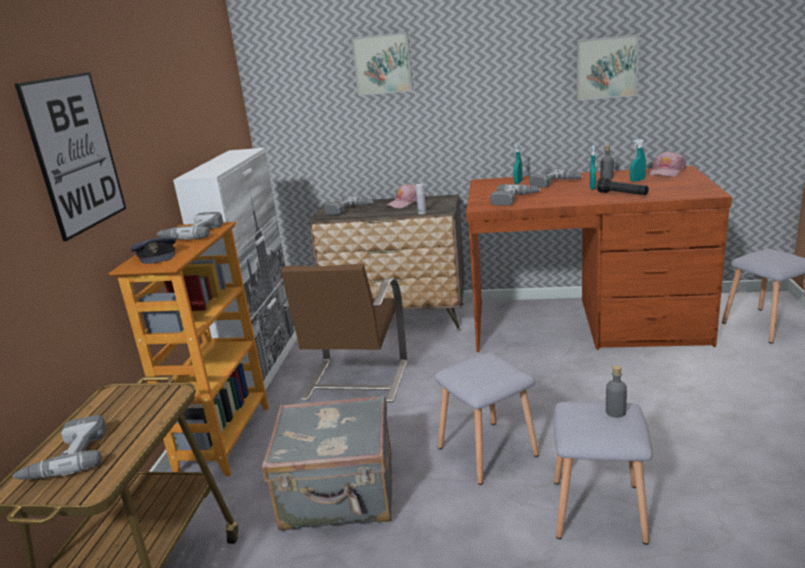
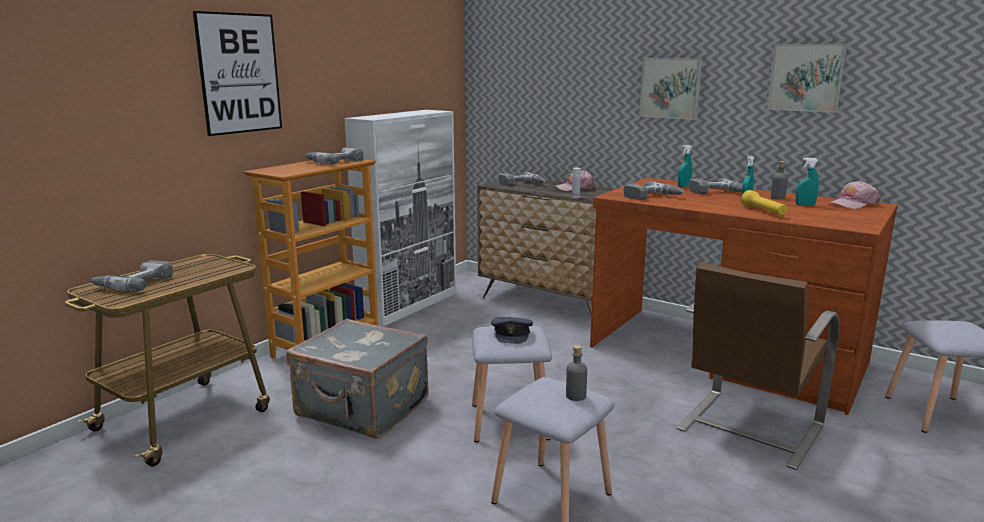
camera: 25 degrees right, 5 degrees down
grey cap [131,237,176,264] -> grey cap moved to [491,317,533,344]
brown chair [281,264,407,402] -> brown chair moved to [676,262,840,470]
picture [351,32,413,96] -> picture moved to [639,58,702,120]
black flashlight [597,177,649,195] -> yellow flashlight [741,190,787,215]

